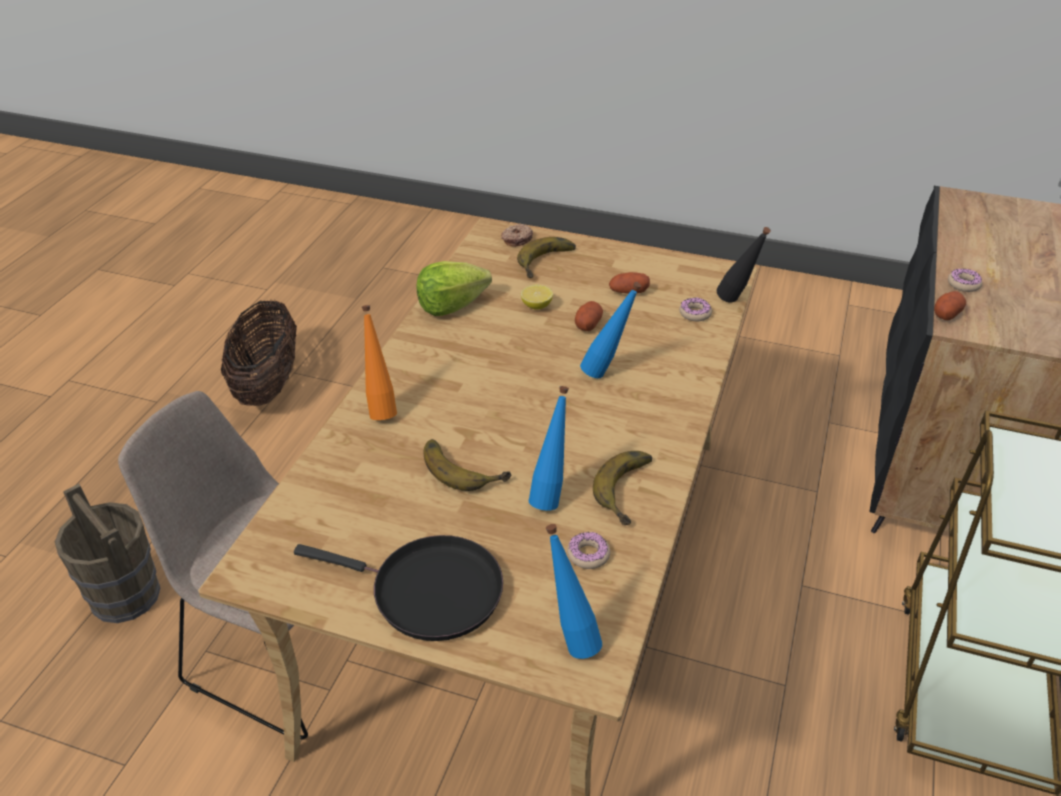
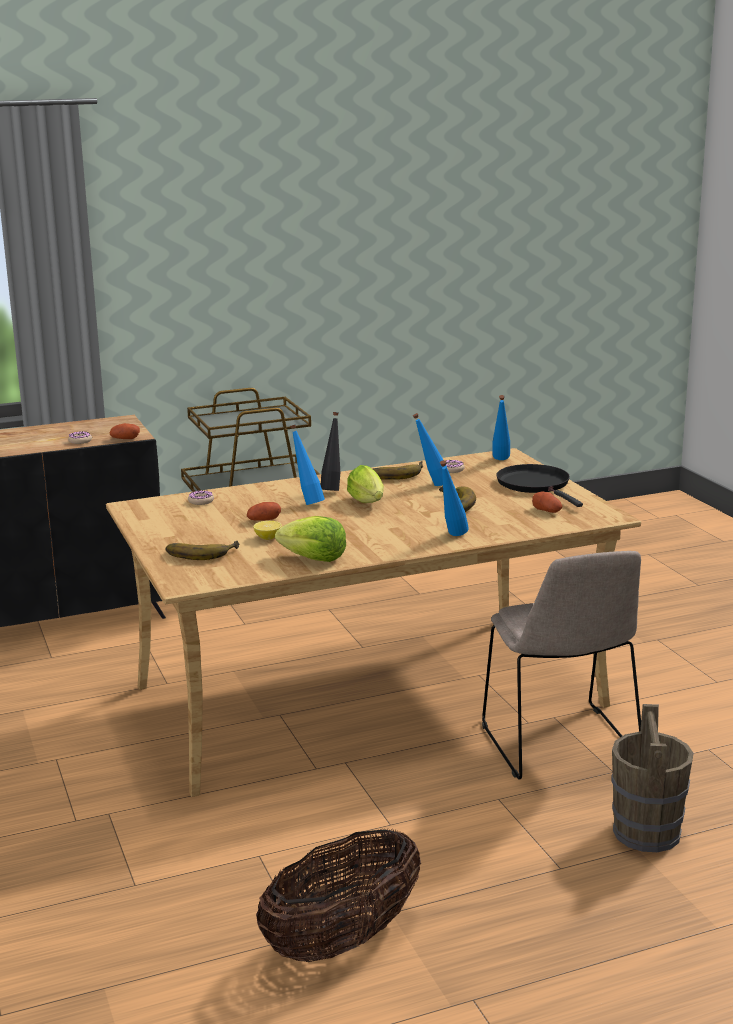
camera: 130 degrees left, 20 degrees down
orange bottle [362,305,397,420] -> blue bottle [440,460,469,536]
donut [501,224,533,247] -> none
potato [609,272,650,294] -> potato moved to [532,492,562,513]
black bottle [717,227,771,303] -> black bottle moved to [321,412,340,491]
none -> lettuce [347,465,384,503]

